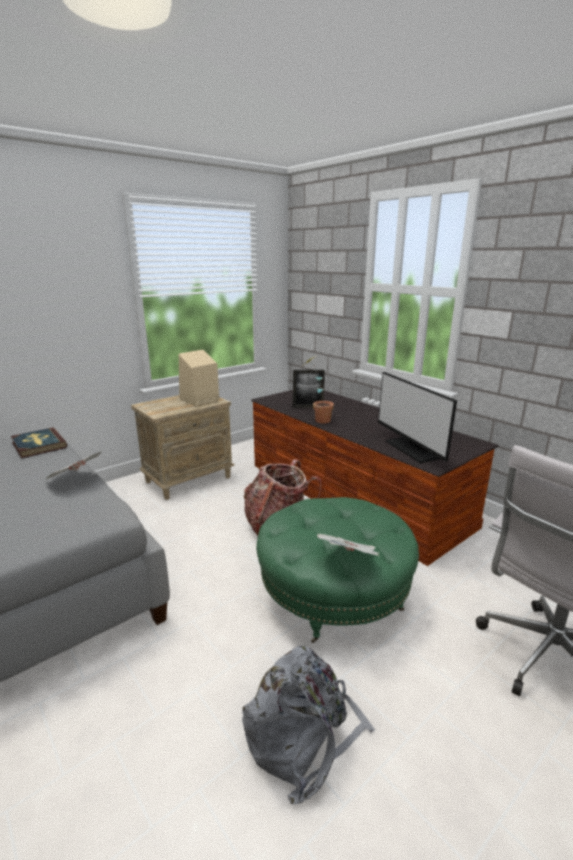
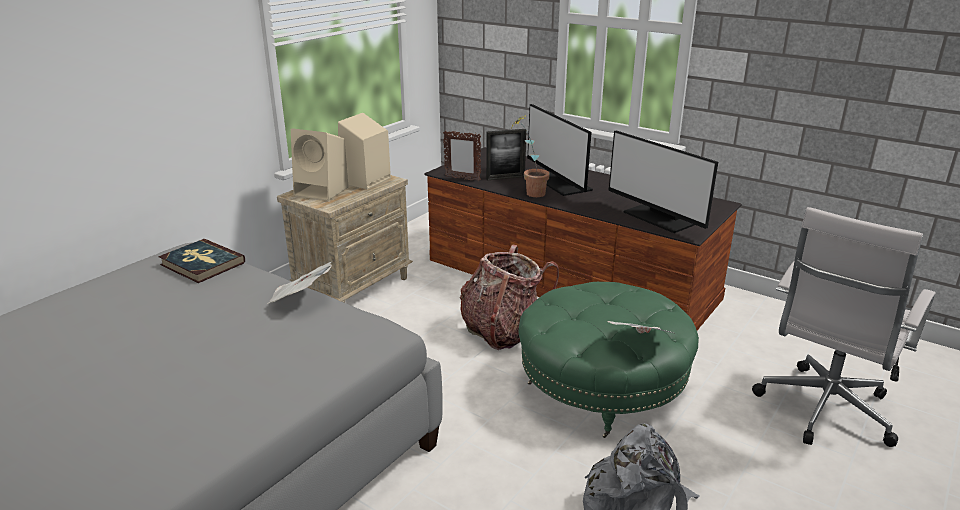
camera: 15 degrees left, 5 degrees up
none -> beige speaker [291,128,349,201]
none -> picture frame [443,130,481,181]
none -> monitor [527,104,593,196]

